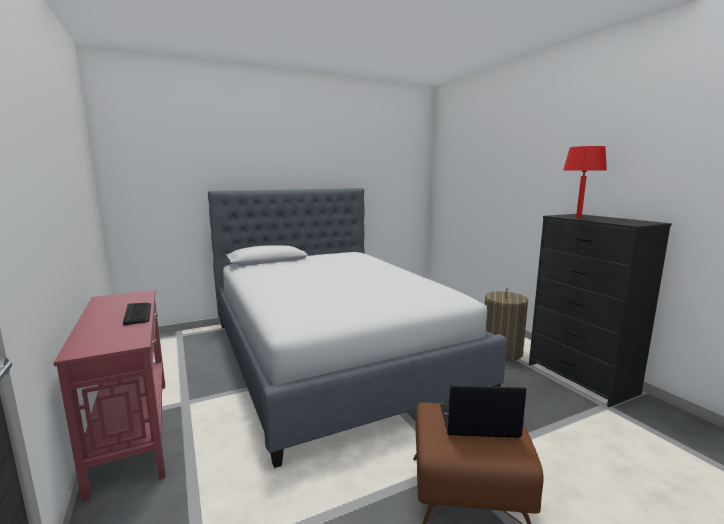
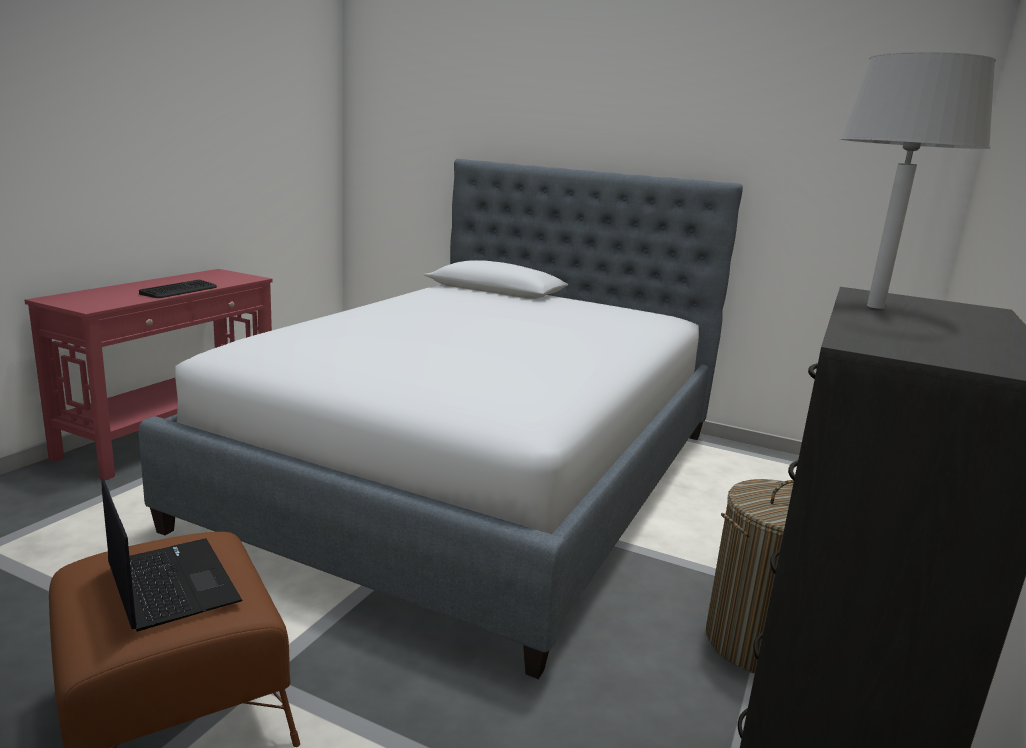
camera: 50 degrees right, 5 degrees up
red table lamp [563,146,607,218] -> grey table lamp [840,52,996,309]

